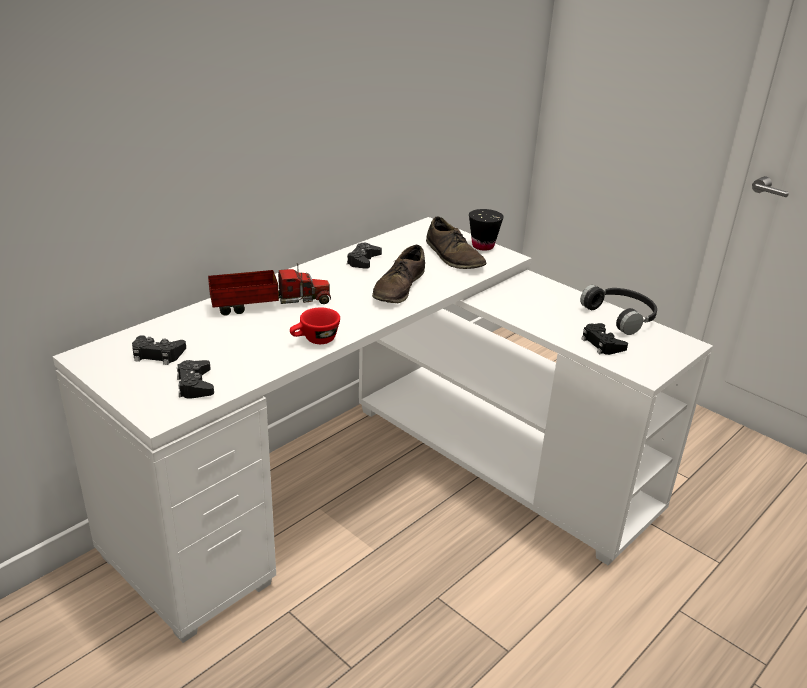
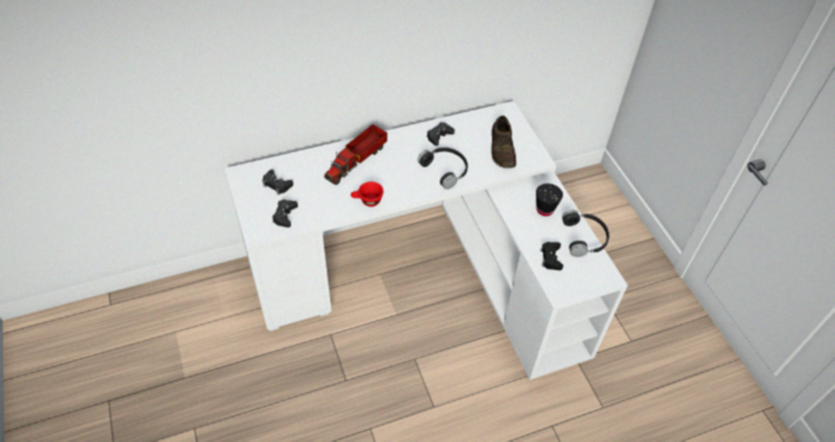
camera: 25 degrees right, 20 degrees up
toy truck [208,264,331,316] -> toy truck turned 120 degrees clockwise [324,124,387,185]
brown shoe [372,245,425,303] -> black headphones [417,147,468,189]
black cup [469,209,504,251] -> black cup moved to [536,183,563,216]

